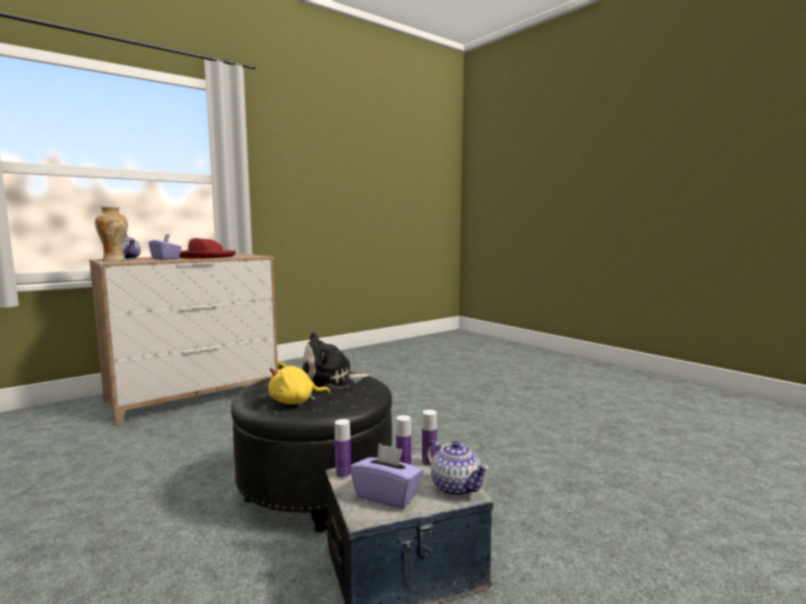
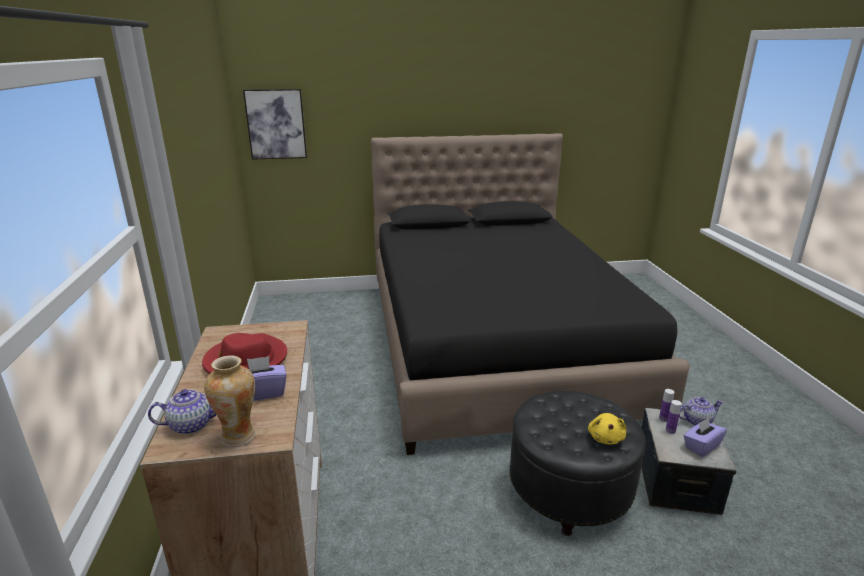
camera: 60 degrees left, 15 degrees up
plush toy [300,332,370,390] -> none
bottle [335,419,351,479] -> none
none -> picture [243,89,307,160]
none -> black bed [371,133,690,455]

